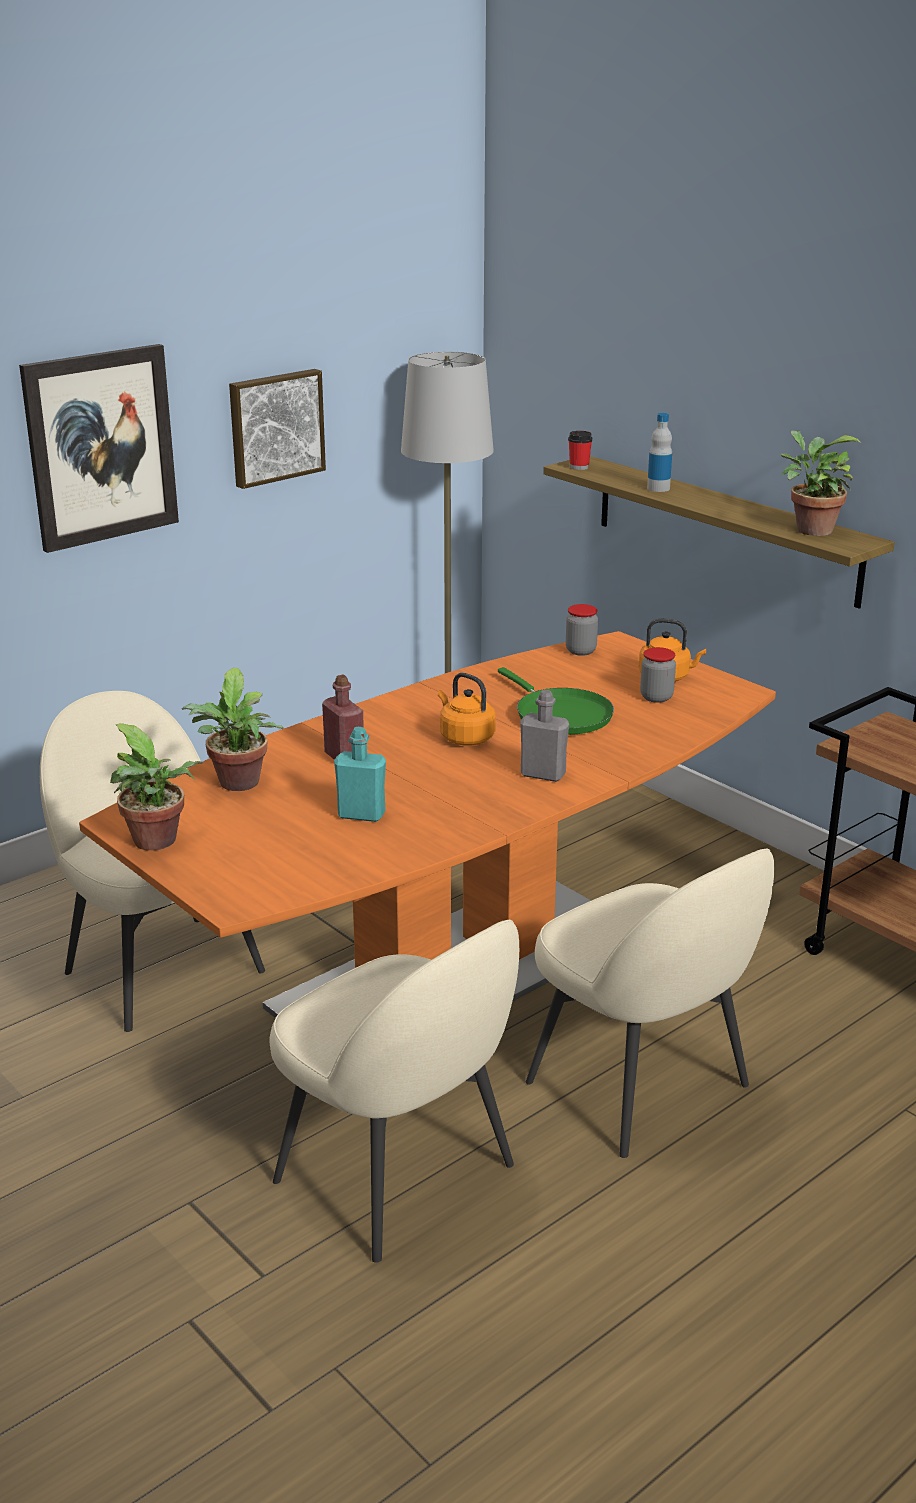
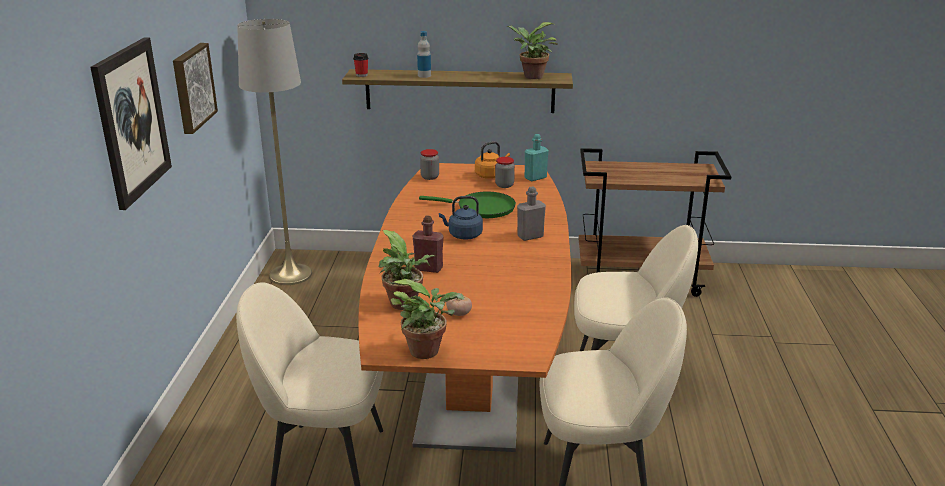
camera: 45 degrees left, 0 degrees up
turquoise bottle [334,727,386,822] -> turquoise bottle moved to [525,134,549,181]
orange kettle [438,673,496,746] -> blue kettle [439,196,483,240]
none -> tomato [446,295,472,316]

